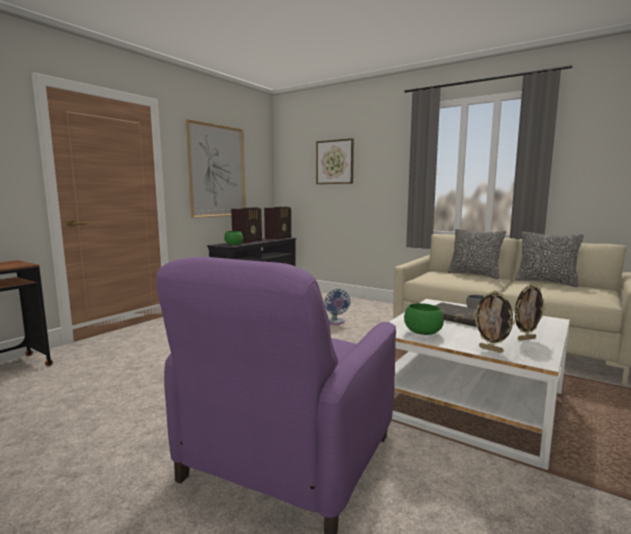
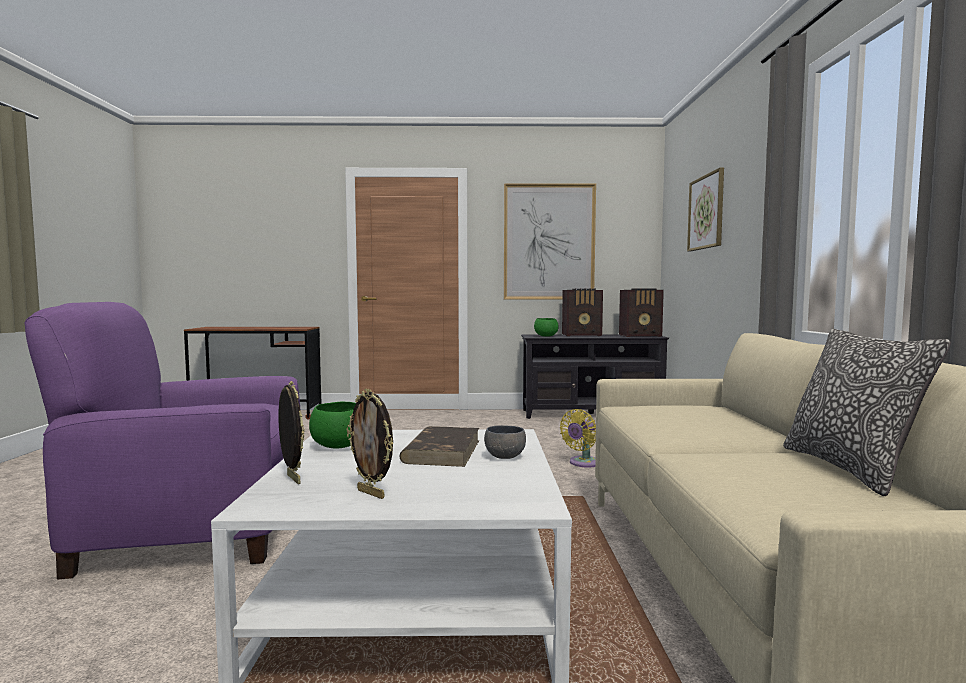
camera: 55 degrees right, 5 degrees down
blue fan [325,289,350,325] -> yellow fan [560,409,596,467]
pillow [448,229,506,279] -> none
picture frame [473,290,515,353] -> picture frame turned 135 degrees clockwise [279,381,305,484]

